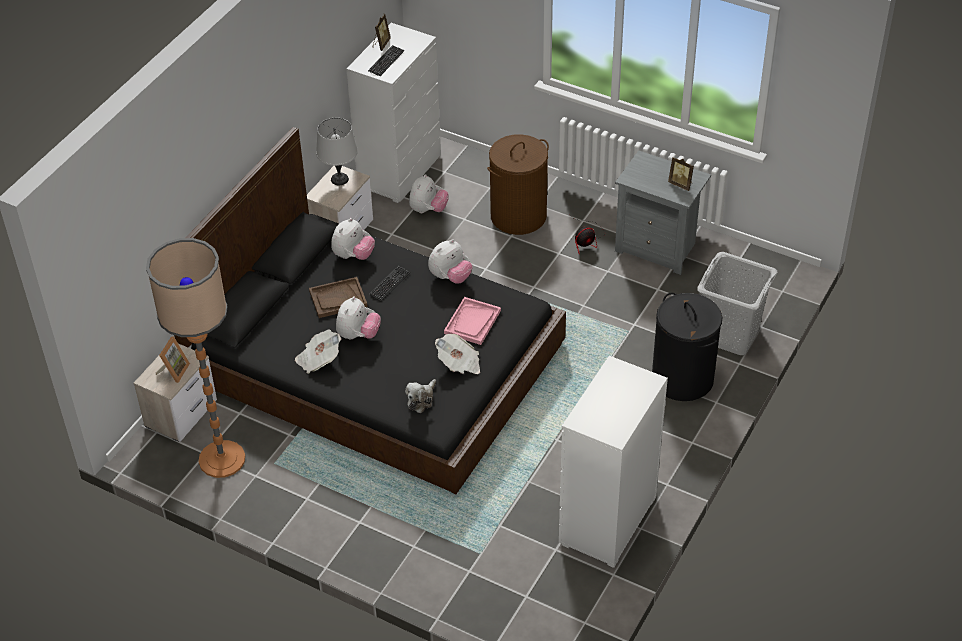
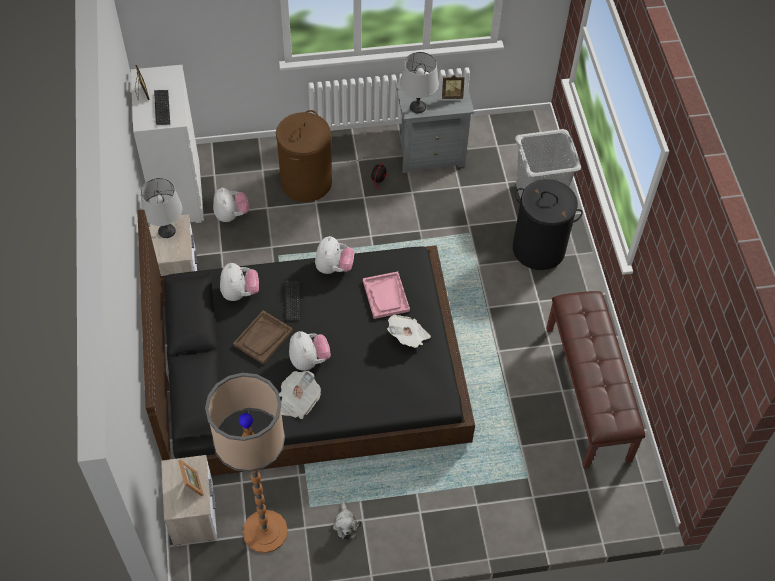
camera: 40 degrees left, 10 degrees up
plush toy [405,379,436,413] -> plush toy moved to [333,500,361,539]
white dresser [559,356,668,568] -> brown bench [546,291,645,469]
none -> grey table lamp [400,52,439,113]

